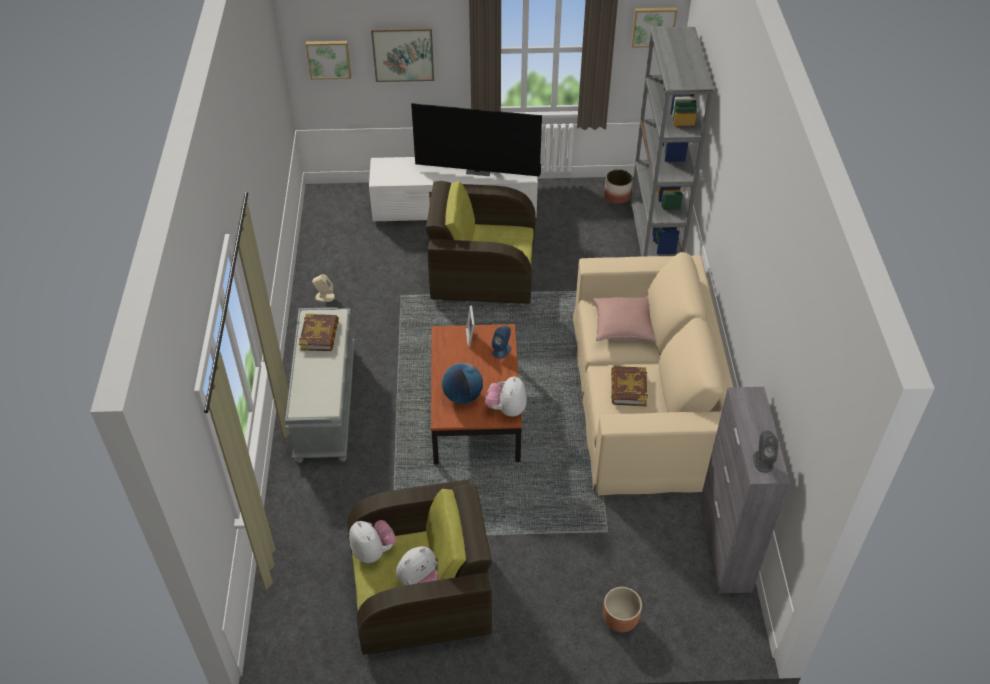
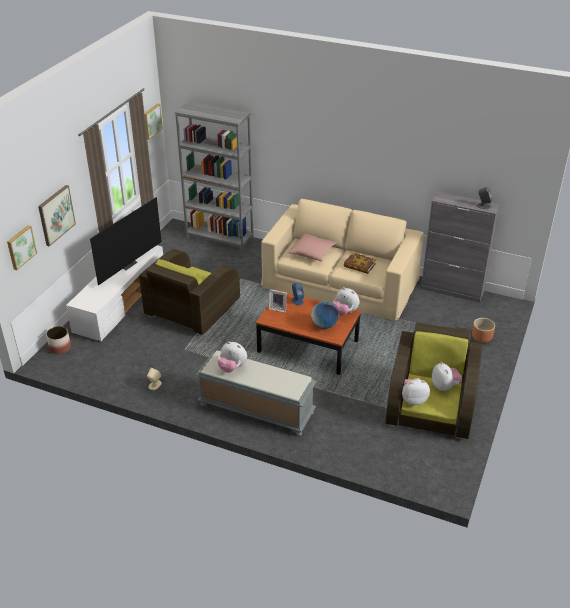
camera: 65 degrees left, 10 degrees down
book [299,314,339,351] -> plush toy [218,341,247,373]
planter [604,169,633,204] -> planter moved to [46,326,71,354]

